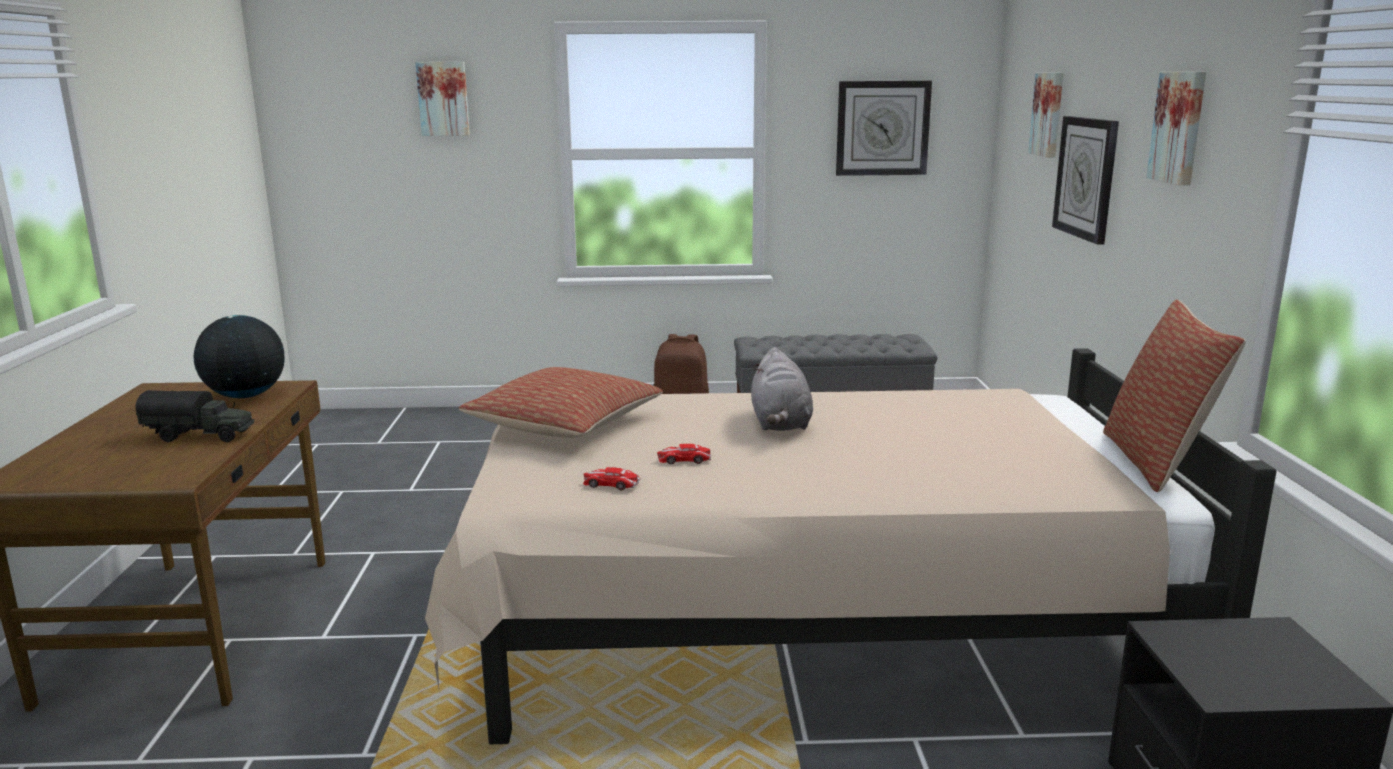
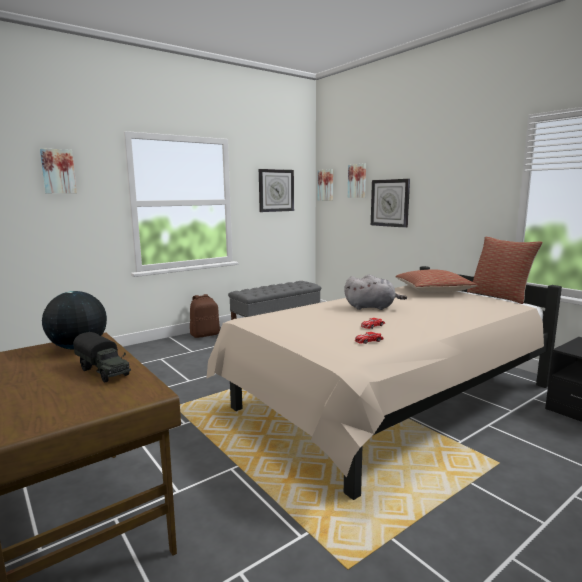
camera: 35 degrees left, 5 degrees down
toy truck [136,390,254,442] -> toy truck turned 75 degrees clockwise [73,332,131,383]
pillow [459,367,663,438] -> pillow moved to [396,269,477,293]
grey plush toy [751,347,813,431] -> grey plush toy turned 45 degrees counterclockwise [344,275,407,310]
picture [1146,72,1206,185] -> picture moved to [318,169,333,201]

